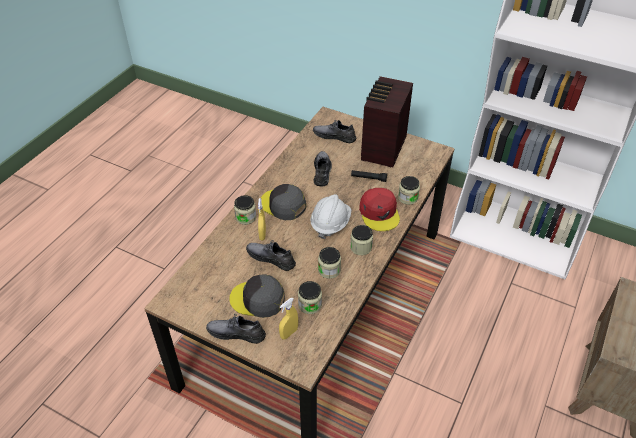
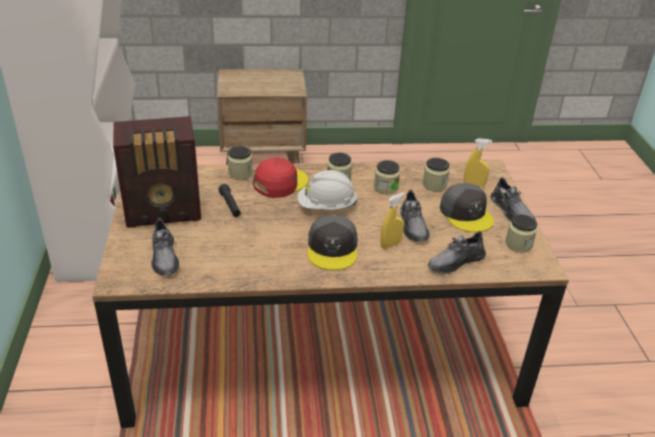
camera: 125 degrees left, 10 degrees down
jar [234,195,256,225] -> jar moved to [505,214,537,253]
grey shoe [314,151,332,186] -> grey shoe moved to [428,231,486,273]

